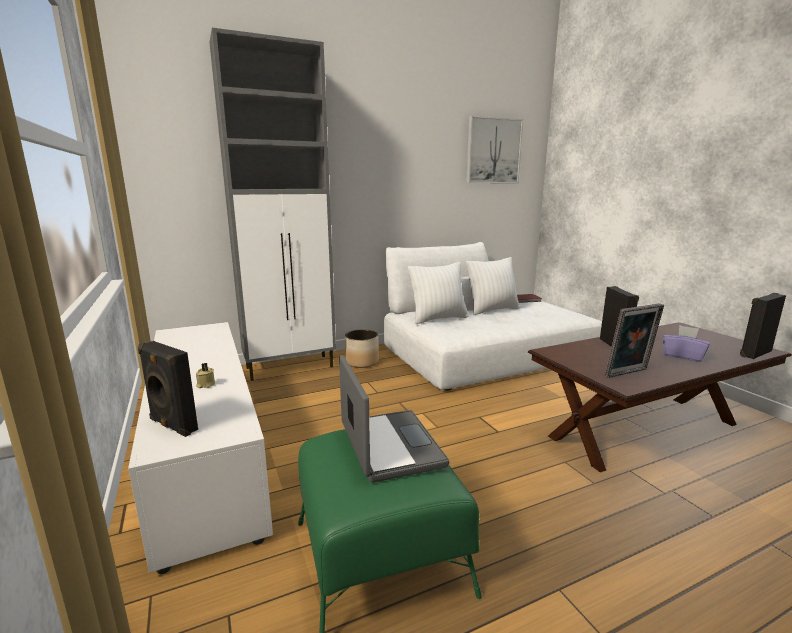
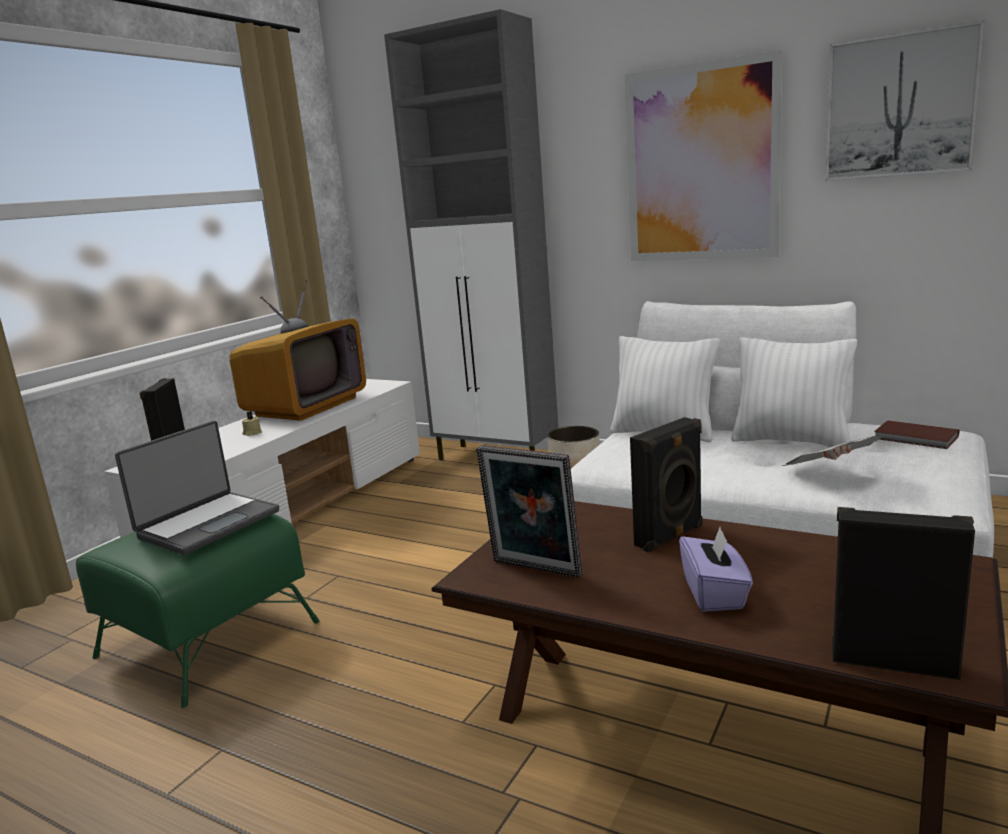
camera: 55 degrees right, 0 degrees up
none -> television [229,279,366,421]
none -> picture [625,50,783,261]
none -> newspaper [782,436,884,466]

